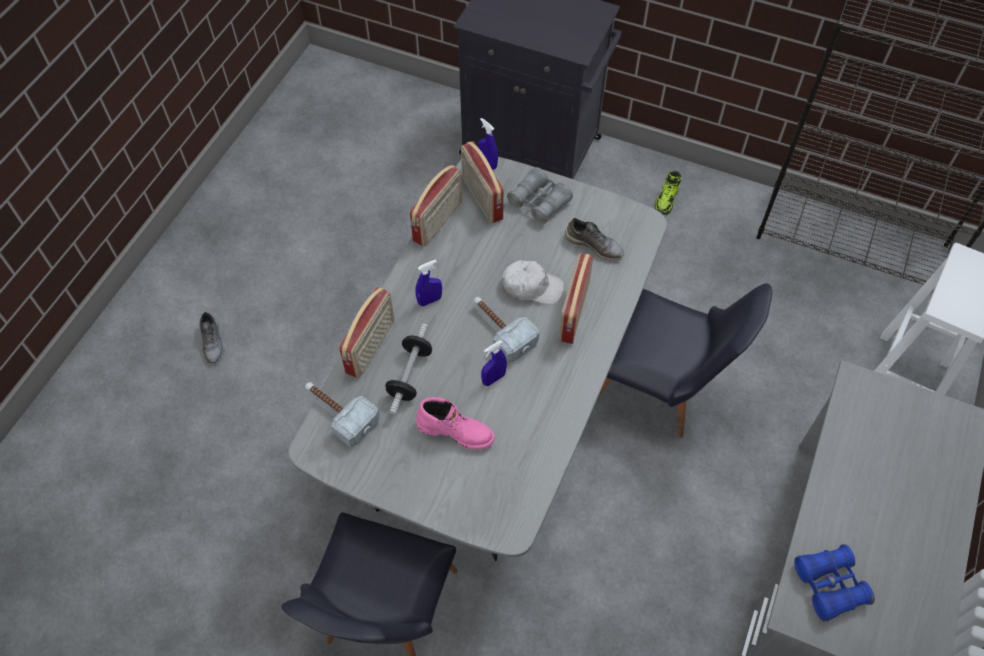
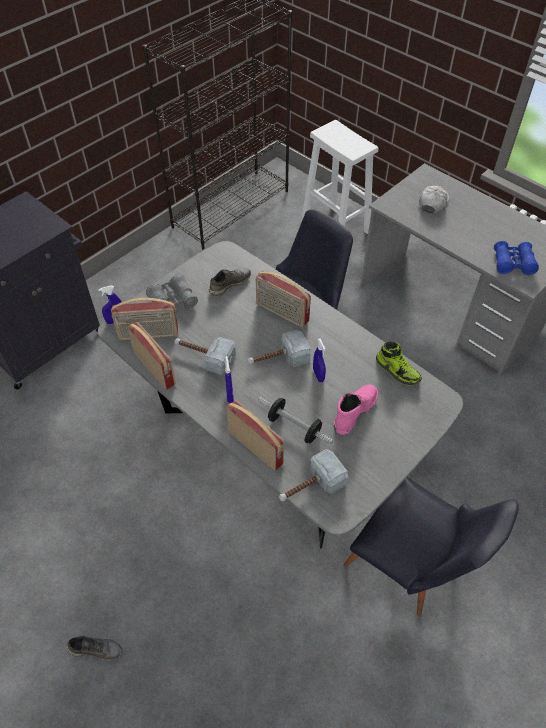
camera: 70 degrees left, 5 degrees down
white cap [503,260,564,305] -> white cap moved to [419,186,450,214]
shoe [655,171,682,215] -> shoe moved to [376,342,422,385]
none -> hammer [174,337,236,375]

